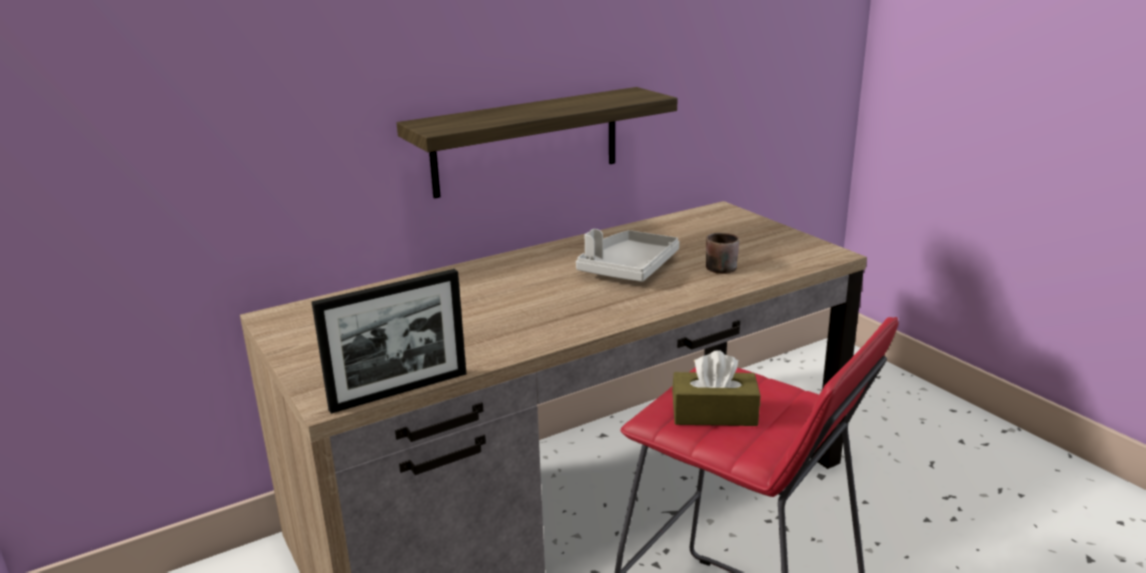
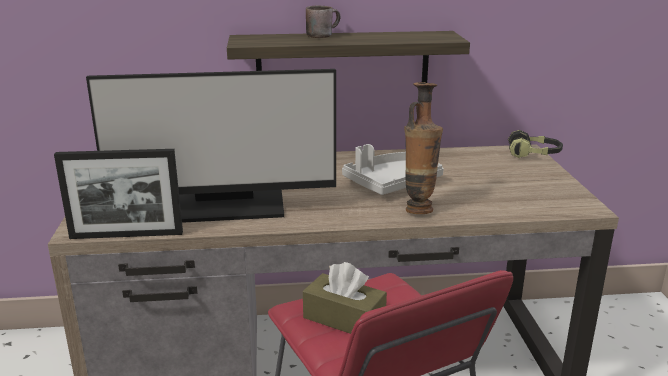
camera: 25 degrees right, 0 degrees up
brown mug [706,232,739,274] -> brown mug moved to [306,6,340,38]
none -> monitor [86,69,336,223]
none -> vase [404,82,443,214]
none -> headphones [508,130,563,158]

